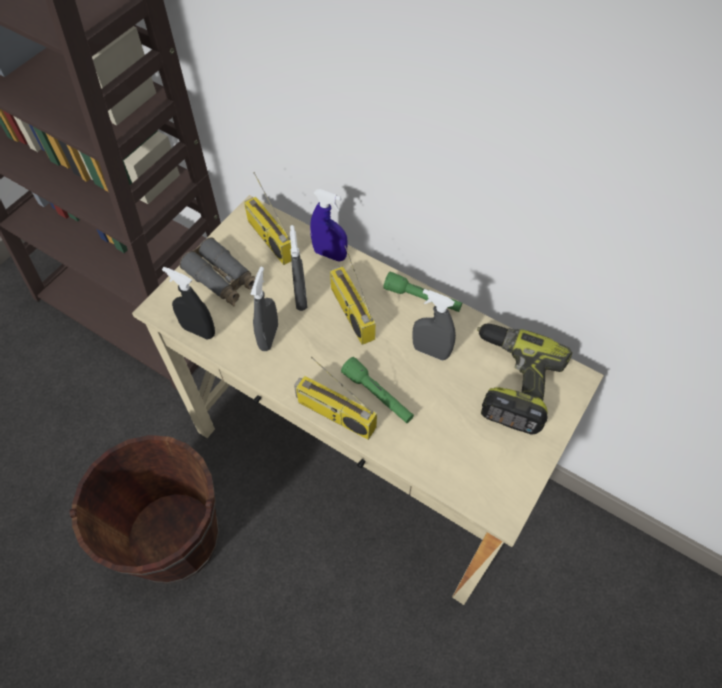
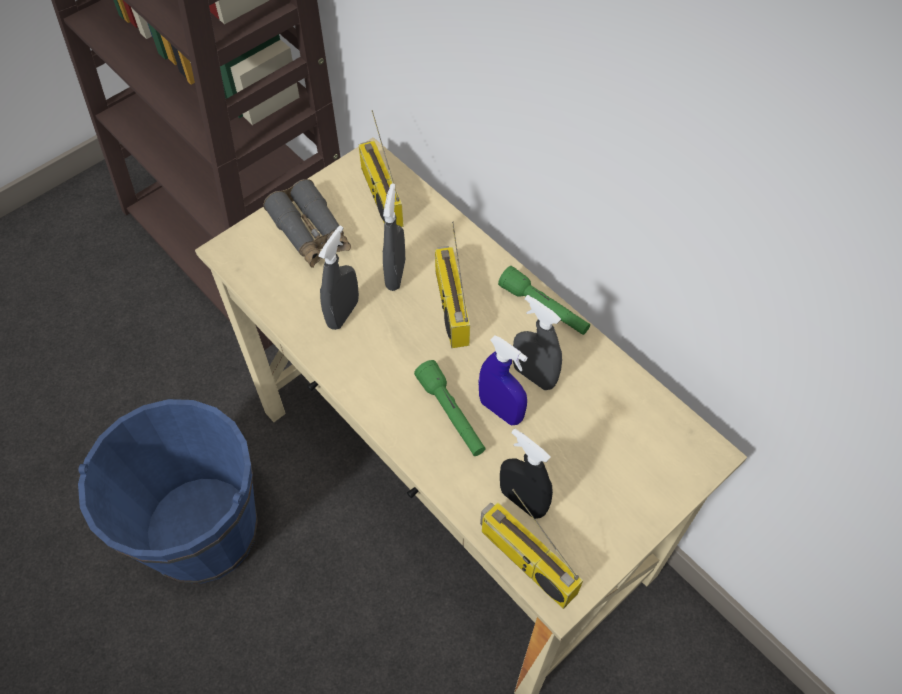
camera: 15 degrees right, 0 degrees up
brown bucket [69,435,219,584] -> blue bucket [78,399,258,583]
black spray bottle [162,267,215,340] -> black spray bottle moved to [500,428,553,519]
radio [294,357,377,440] -> radio moved to [480,489,583,609]
blue spray bottle [310,189,348,262] -> blue spray bottle moved to [478,336,527,425]
power drill [477,324,572,435] -> none

